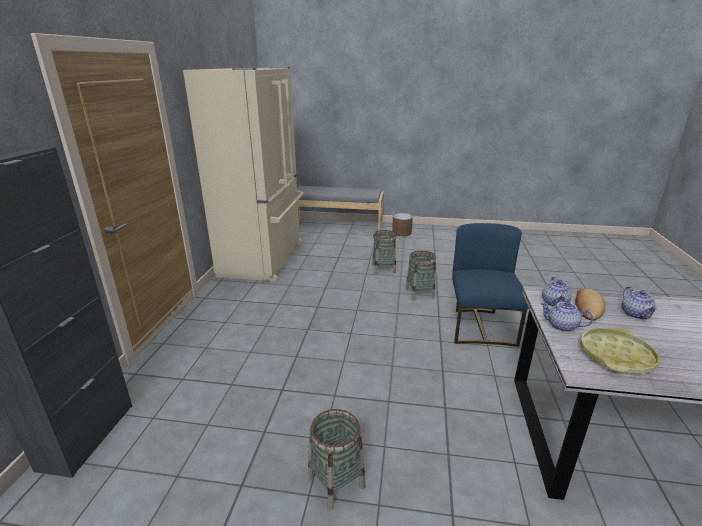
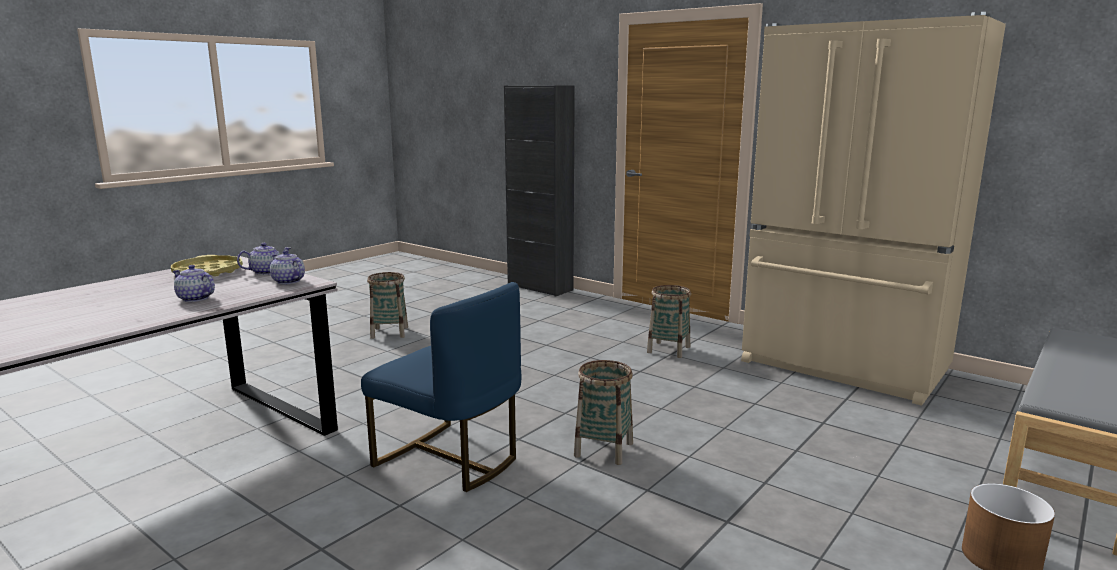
camera: 120 degrees right, 10 degrees down
basket [372,230,397,274] -> basket moved to [647,285,691,358]
bread [575,289,606,320] -> none

